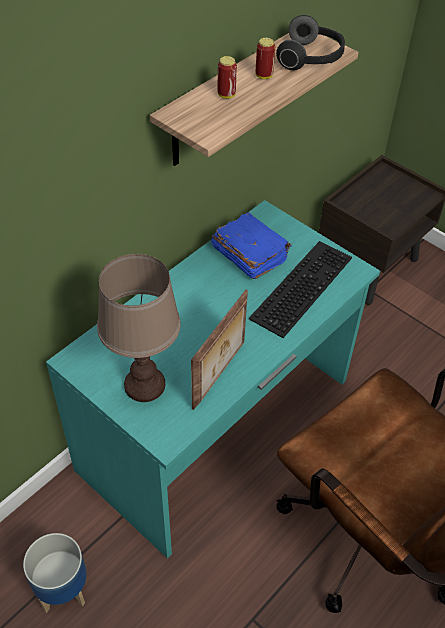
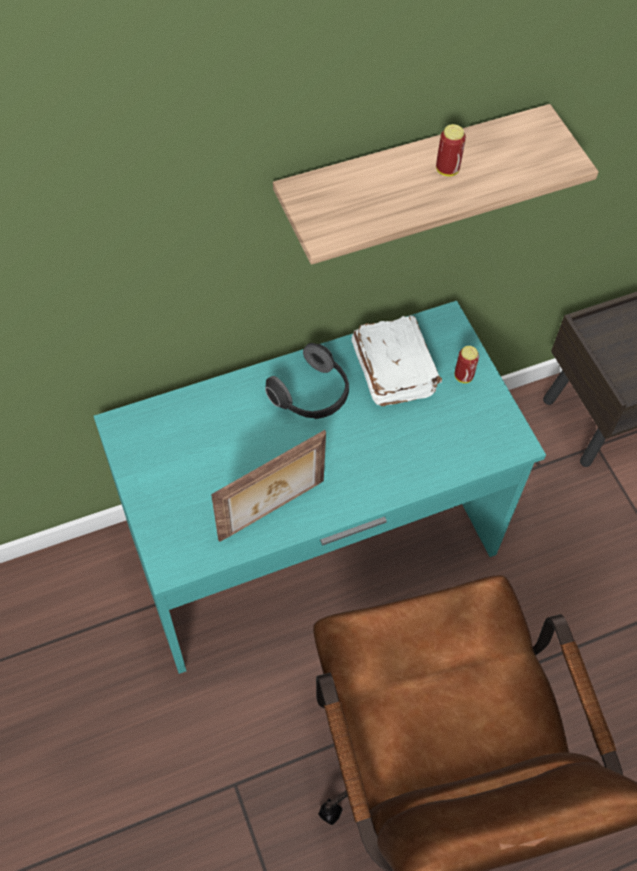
camera: 25 degrees right, 10 degrees up
planter [23,533,87,613] -> none
brown table lamp [97,254,181,402] -> none
blue book [211,213,292,279] -> white book [351,315,442,406]
can [218,56,237,99] -> can moved to [455,346,479,383]
keyboard [249,241,352,338] -> none
headphones [276,15,345,70] -> headphones moved to [265,343,349,419]

